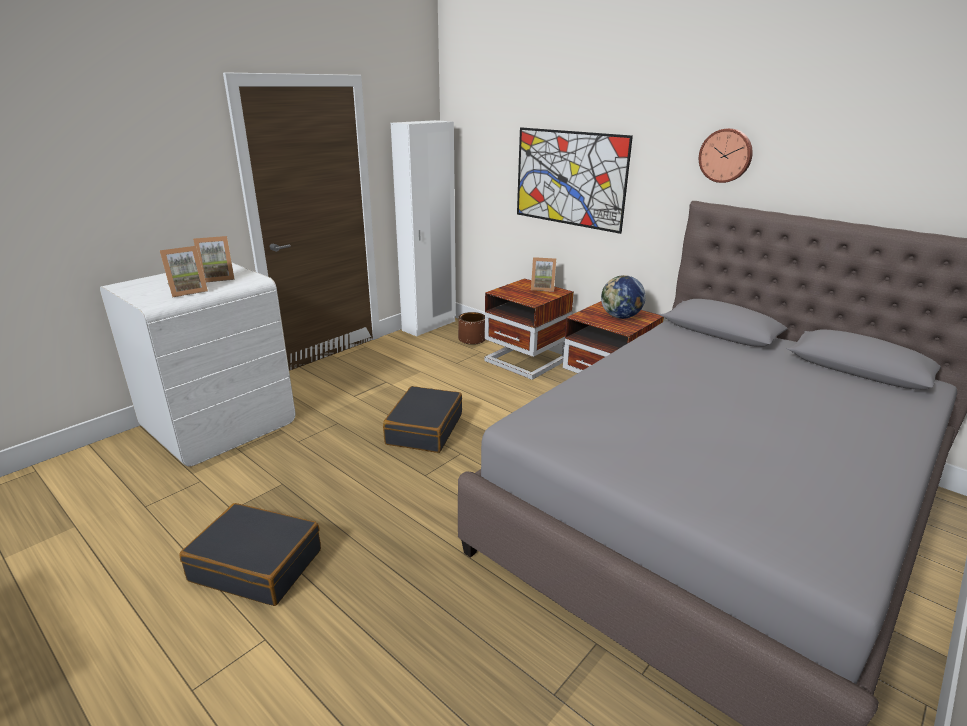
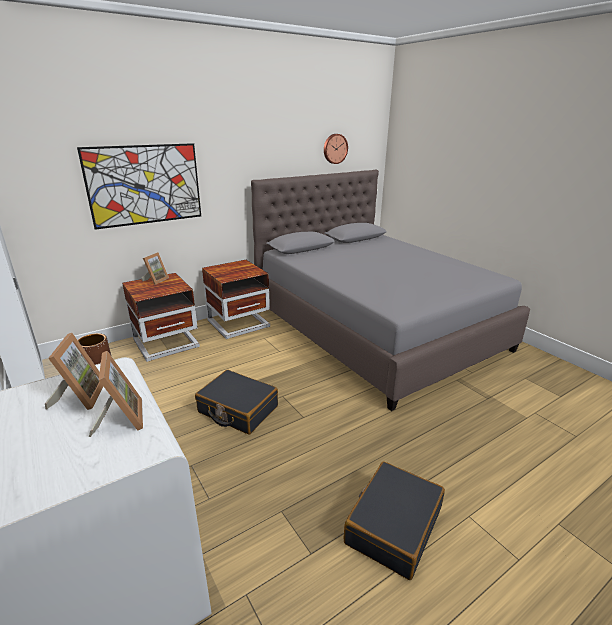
camera: 75 degrees left, 0 degrees up
globe [601,275,646,319] -> none
wall clock [699,128,753,183] -> wall clock moved to [324,134,348,164]

